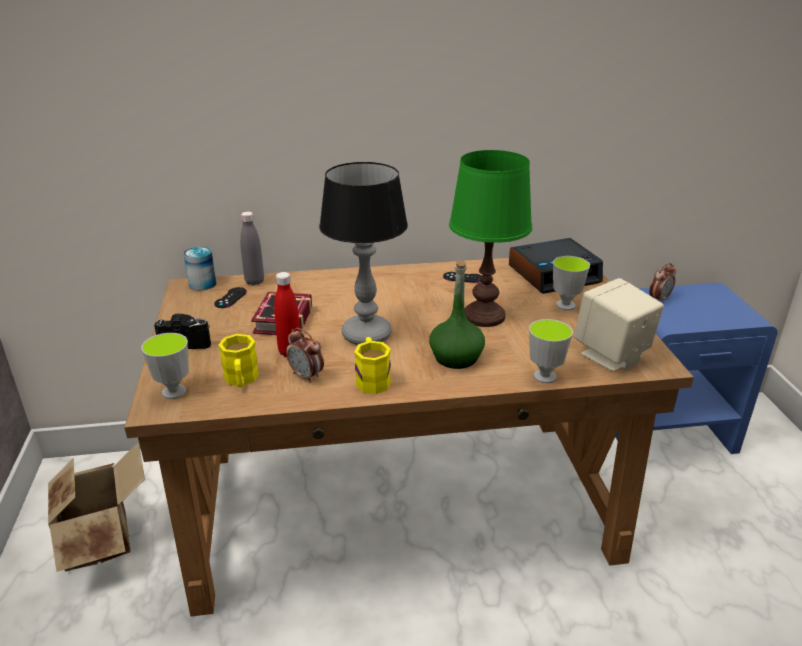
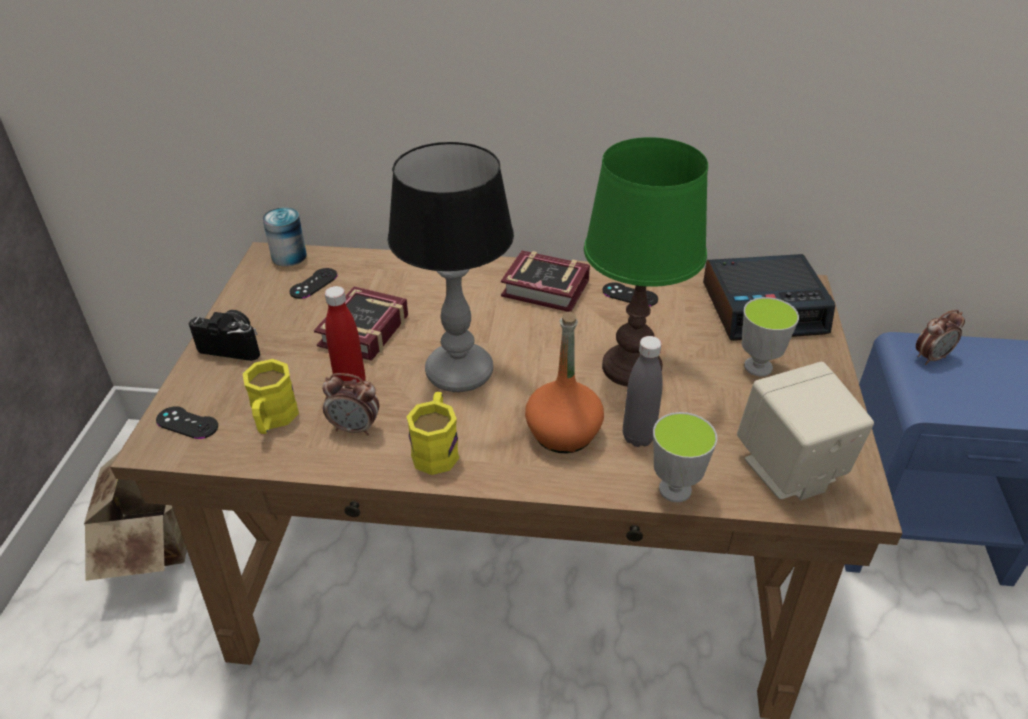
camera: 15 degrees right, 10 degrees up
cup [141,333,189,399] -> black game controller [156,406,218,439]
grey bottle [240,211,264,285] -> grey bottle moved to [623,336,663,447]
alarm clock [286,328,324,383] -> alarm clock turned 45 degrees counterclockwise [322,373,379,436]
green bottle [429,260,485,369] -> orange bottle [525,312,604,453]
none -> book [501,251,590,312]

